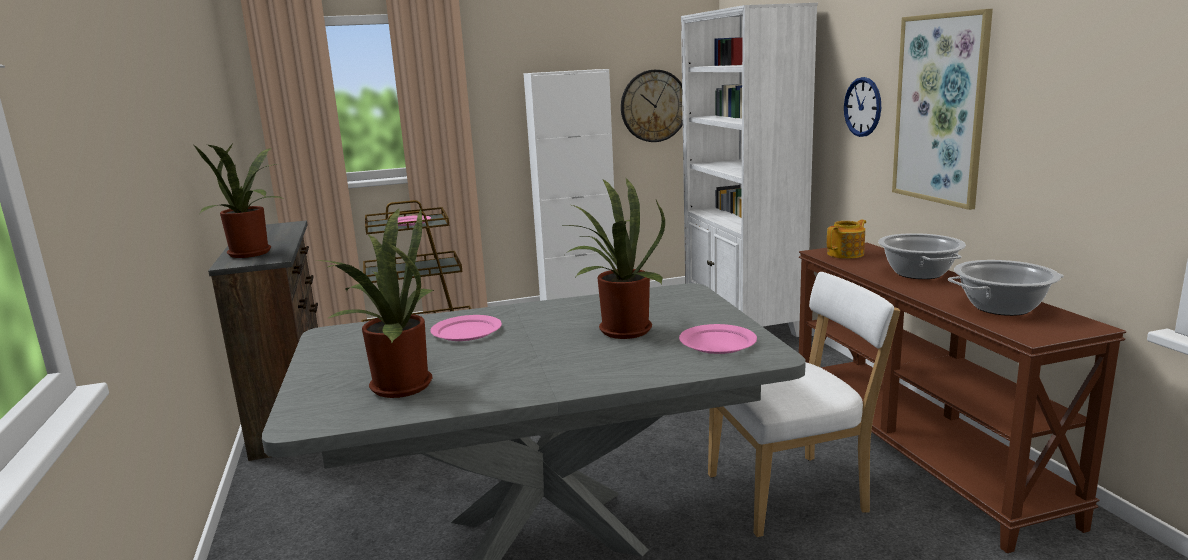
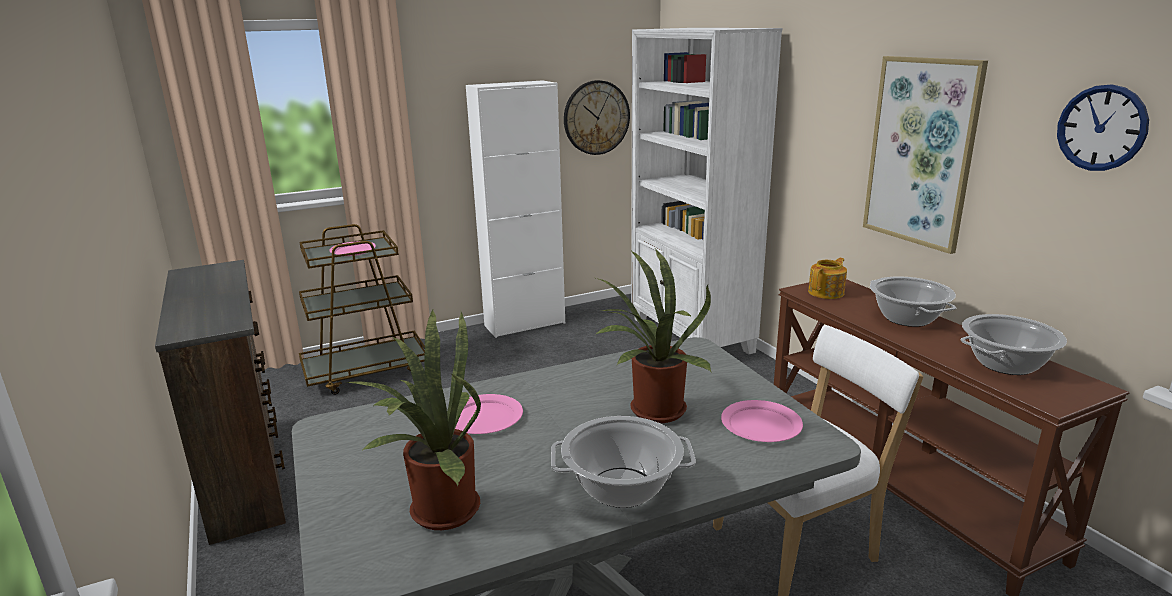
camera: 10 degrees left, 5 degrees up
potted plant [194,145,283,258] -> none
wall clock [844,77,881,137] -> wall clock moved to [1057,84,1149,171]
none -> cooking pot [551,416,696,508]

